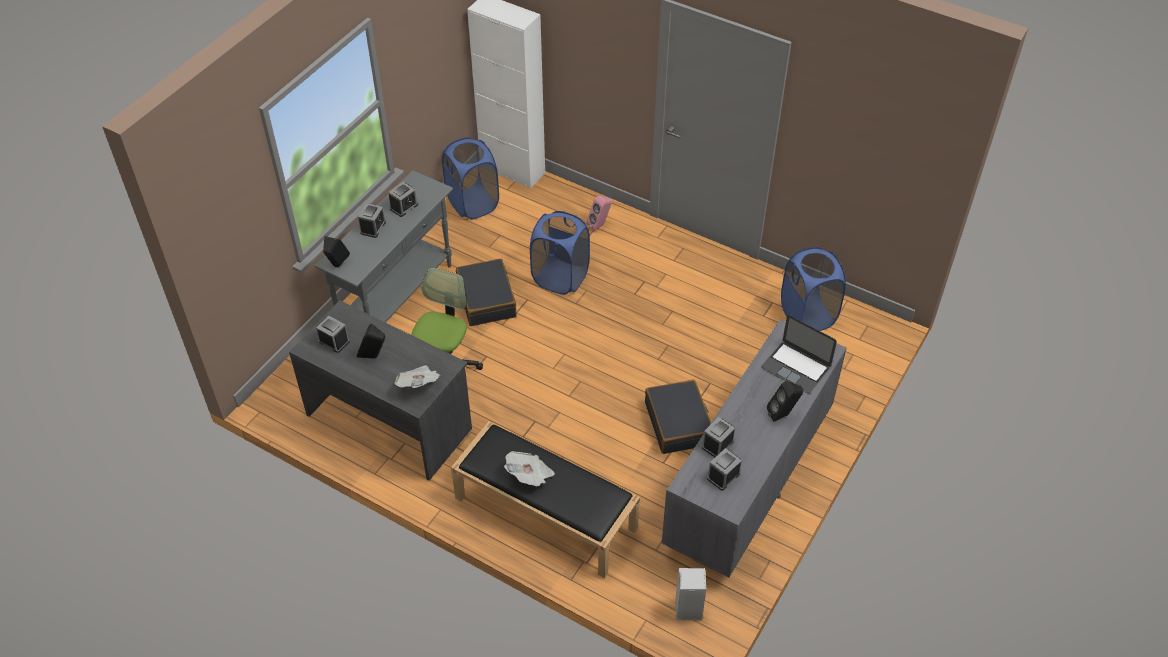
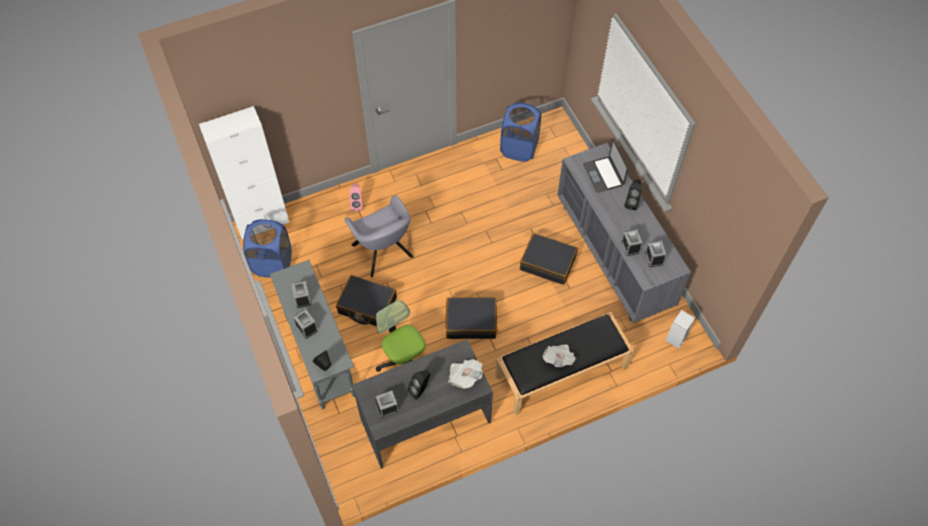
camera: 55 degrees left, 10 degrees up
blue laundry basket [530,211,590,295] -> grey armchair [345,195,414,277]
laptop [761,315,837,393] -> laptop turned 90 degrees clockwise [583,139,628,193]
none -> black suitcase [446,297,497,339]

